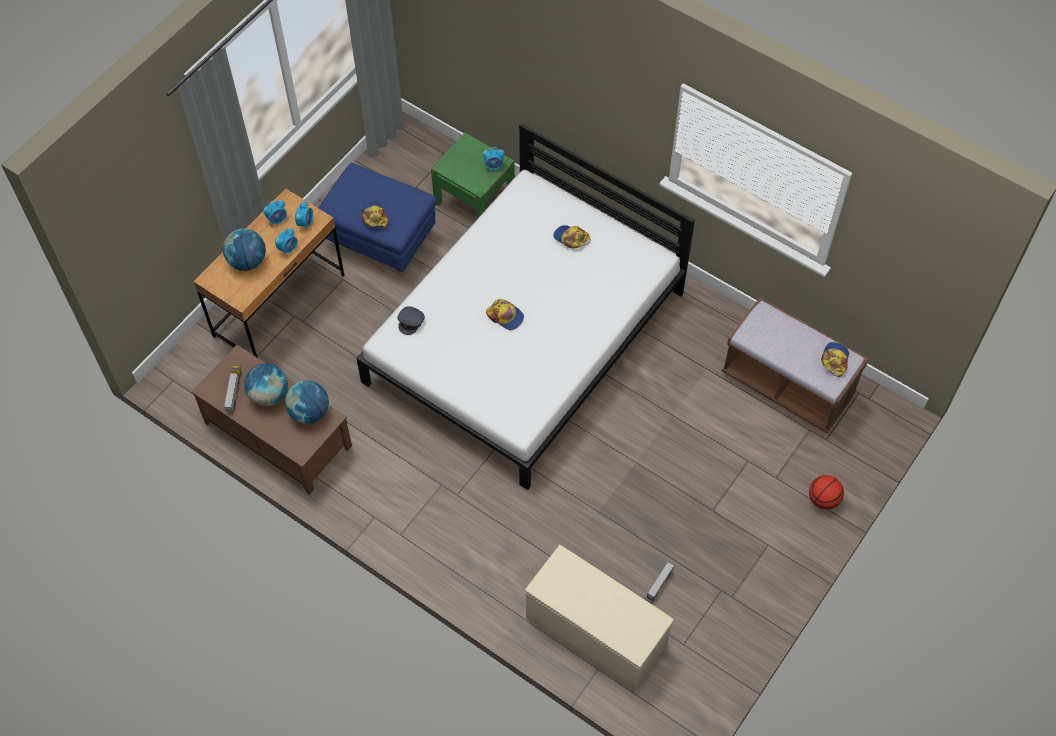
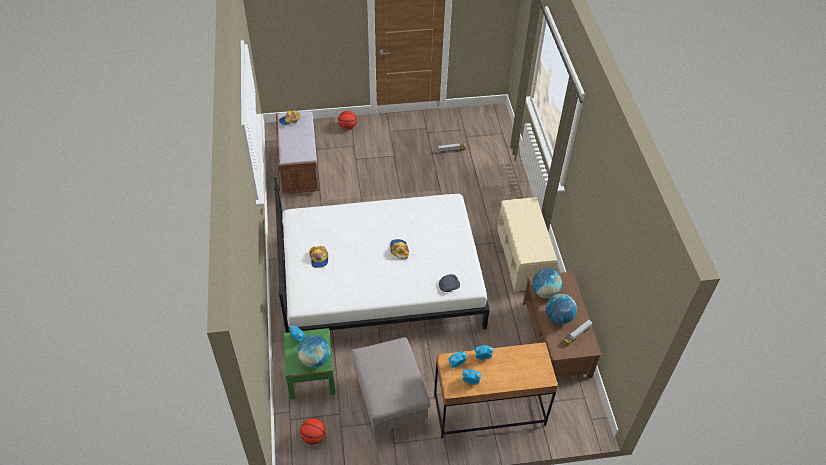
camera: 135 degrees left, 10 degrees down
globe [223,228,266,271] -> globe moved to [298,335,330,368]
blue ottoman [318,163,437,272] -> grey ottoman [351,337,430,433]
cap [360,202,388,229] -> none
beige bench [525,545,674,692] -> beige bench moved to [498,197,557,291]
none -> basketball [300,418,326,445]

